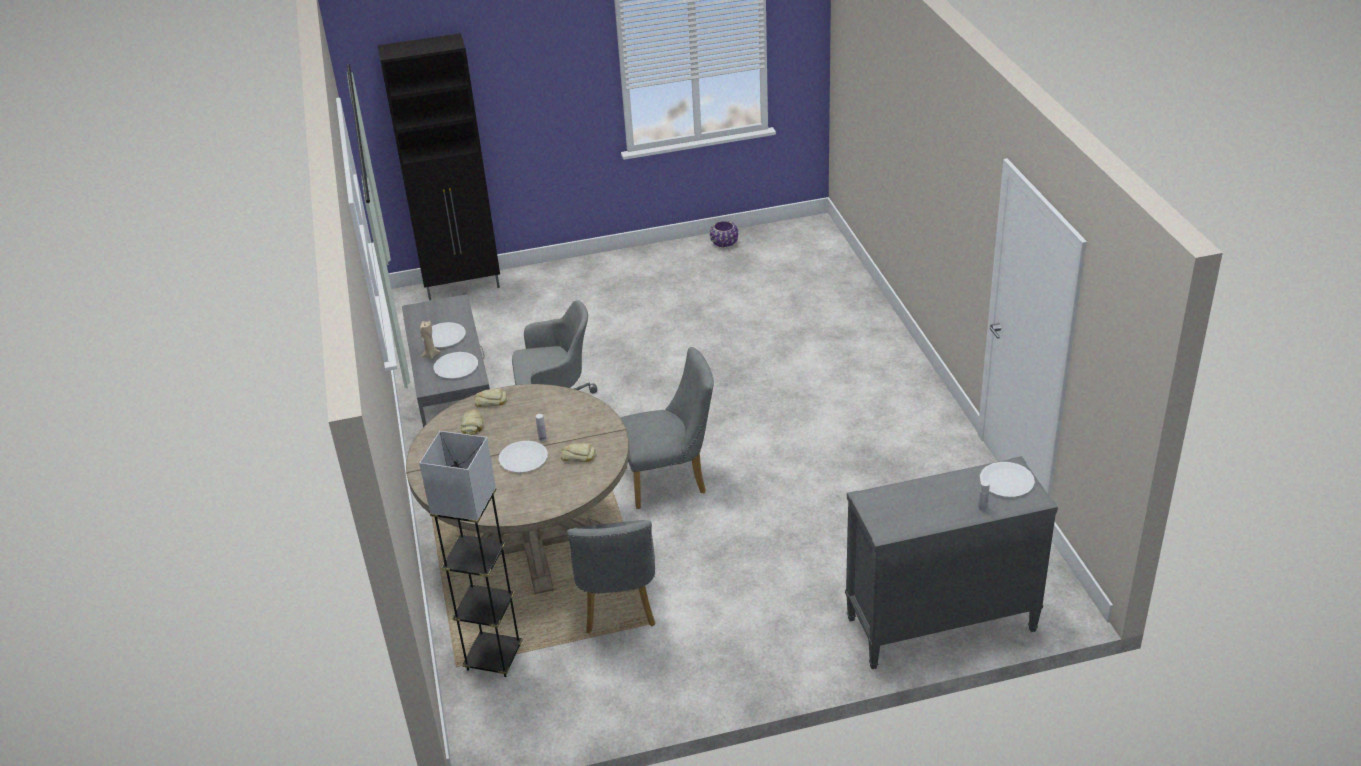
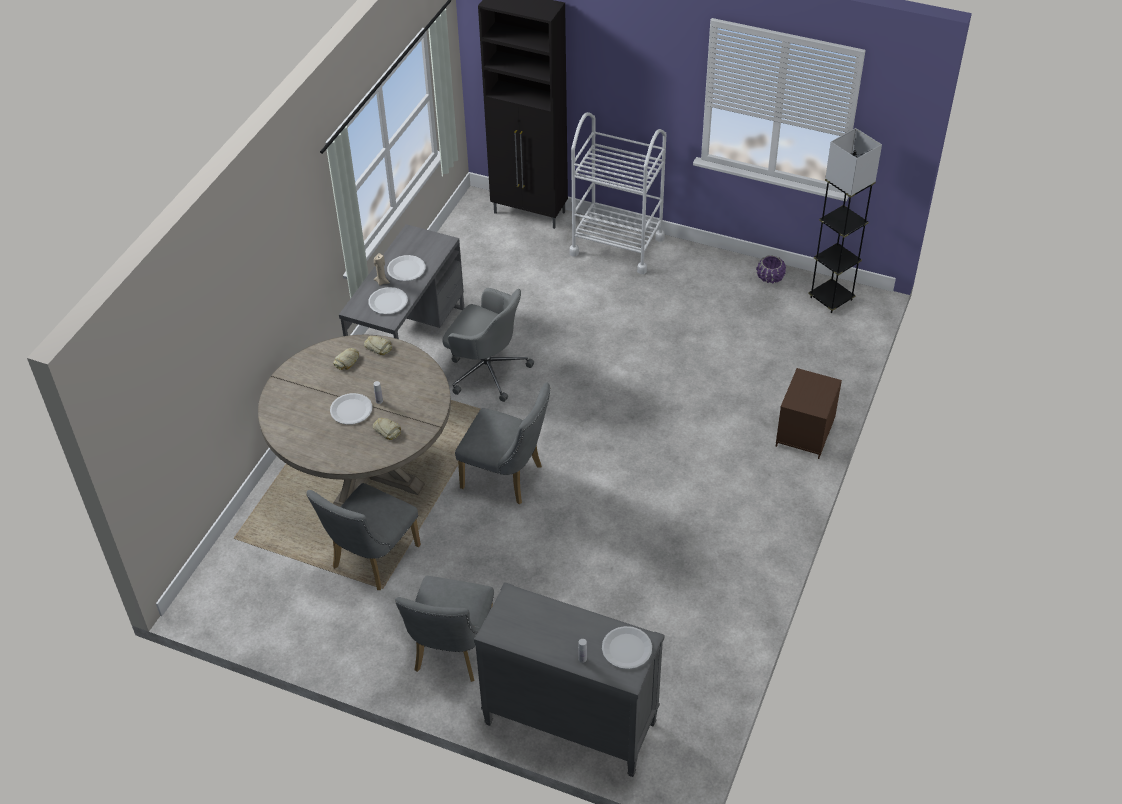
camera: 35 degrees right, 10 degrees up
grey floor lamp [419,431,523,677] -> grey floor lamp moved to [808,128,882,313]
none -> grey chair [395,576,494,682]
none -> white cart [569,112,666,274]
none -> brown nightstand [776,368,842,459]

